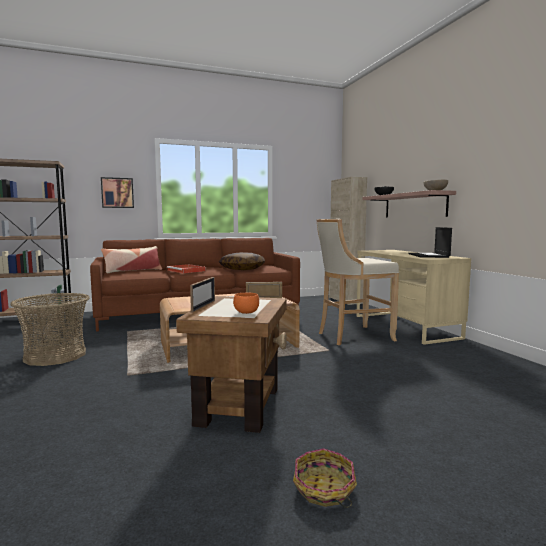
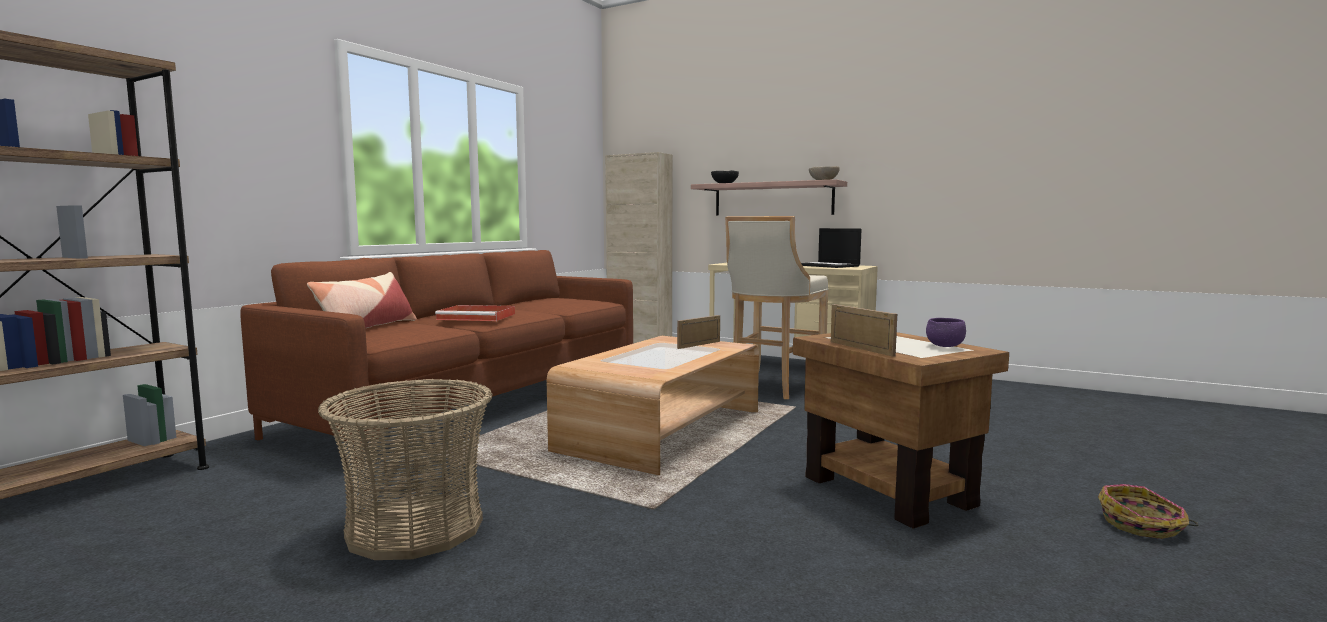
camera: 40 degrees left, 0 degrees up
picture [101,177,134,208] -> none
pillow [219,252,265,270] -> none
orange bowl [233,293,259,314] -> purple bowl [926,318,966,347]

